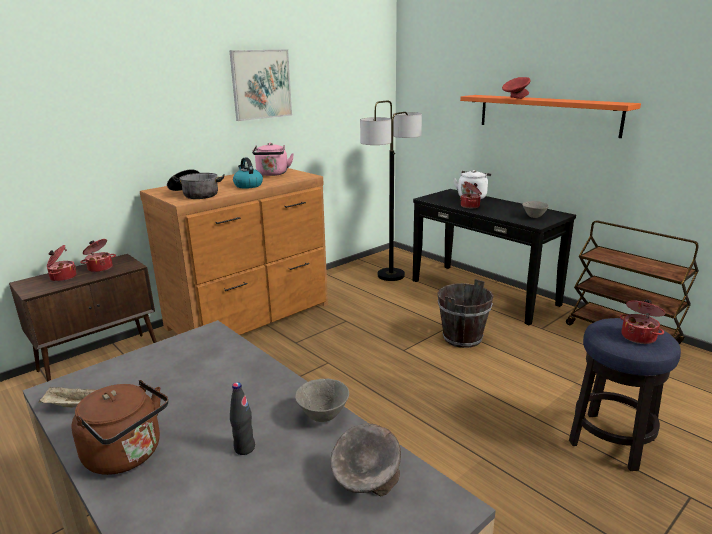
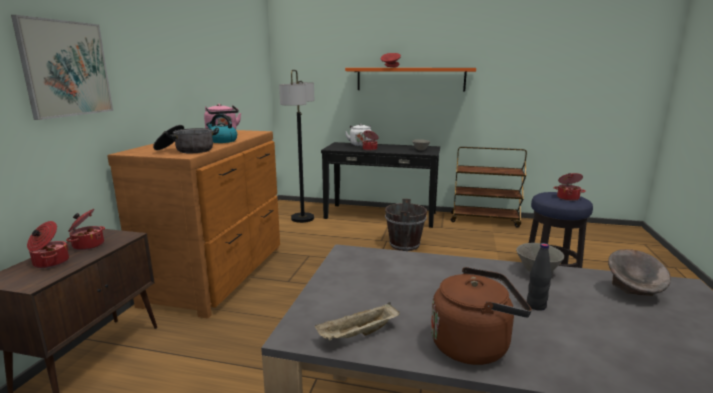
camera: 35 degrees left, 5 degrees down
picture [229,50,292,121] -> picture moved to [11,15,113,120]

